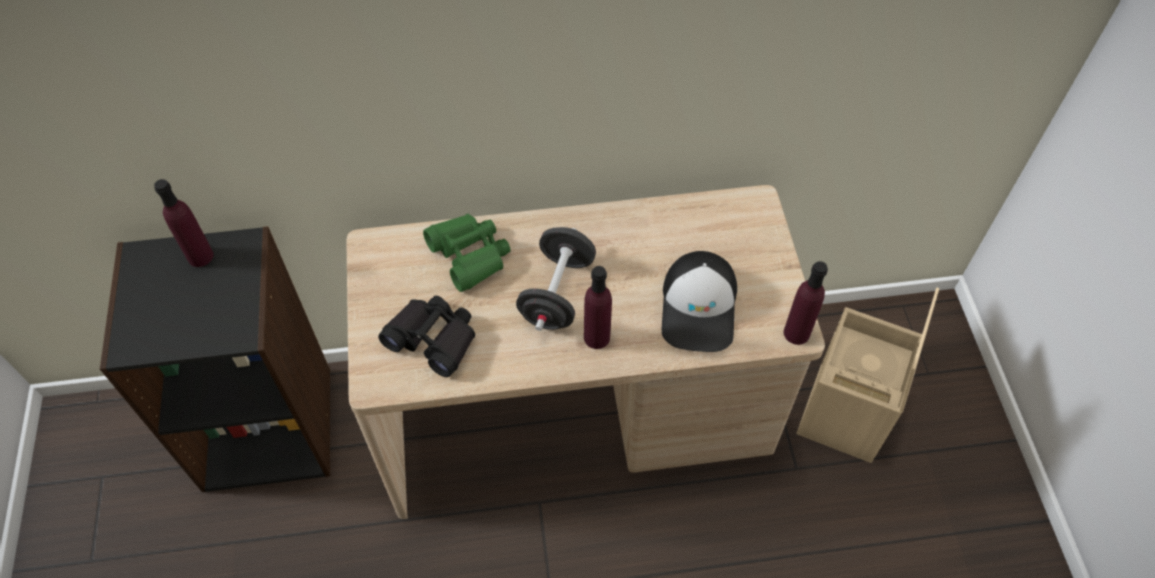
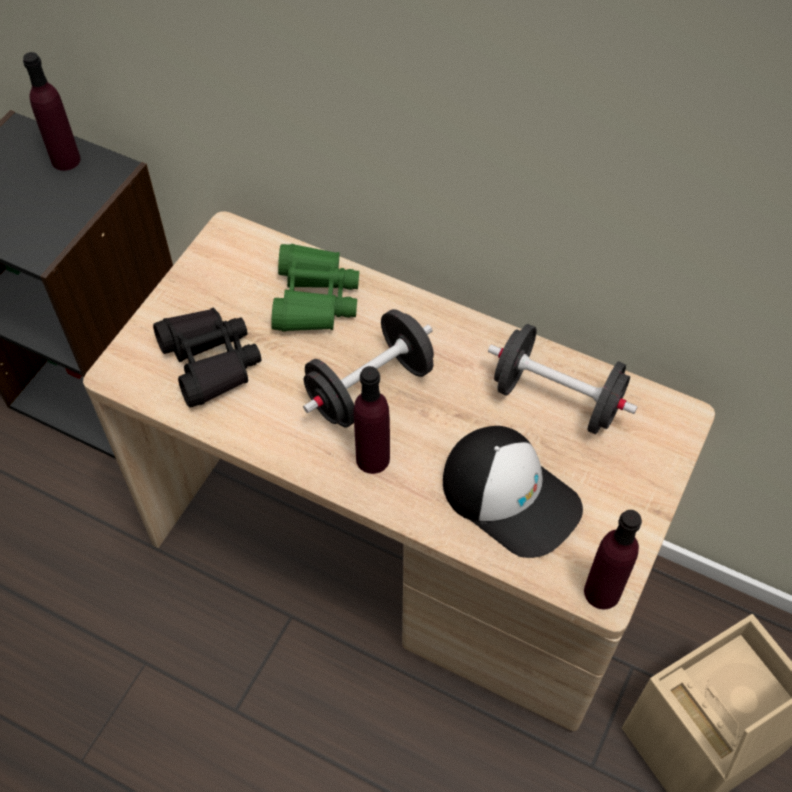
camera: 35 degrees right, 0 degrees up
cap [662,251,737,352] -> cap turned 90 degrees counterclockwise [443,426,583,558]
none -> black dumbbell [488,324,638,434]

